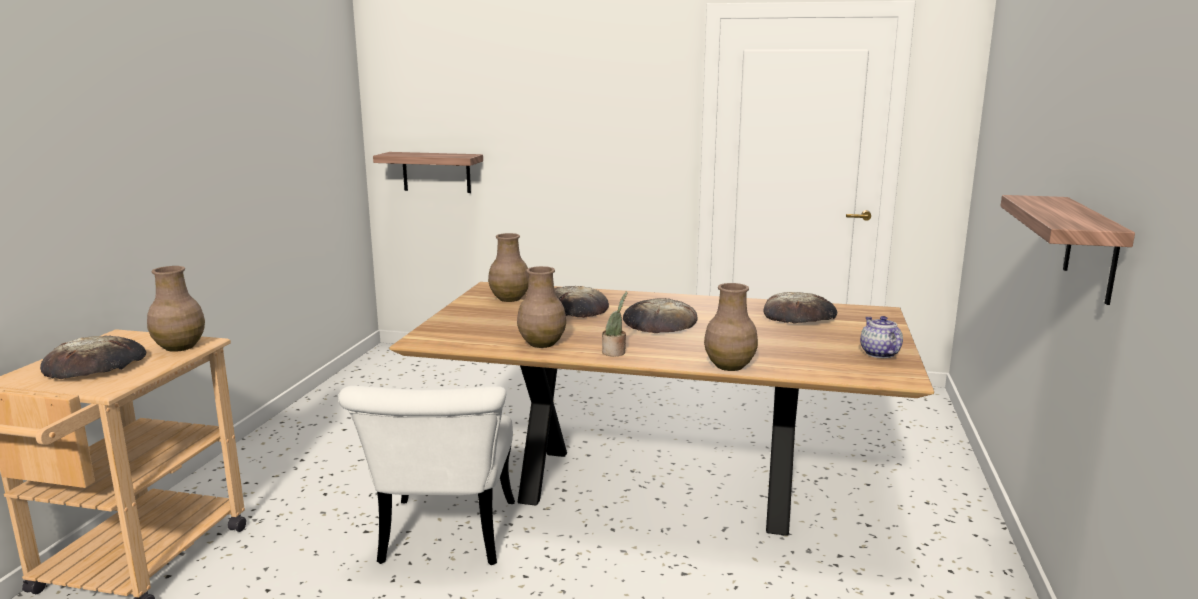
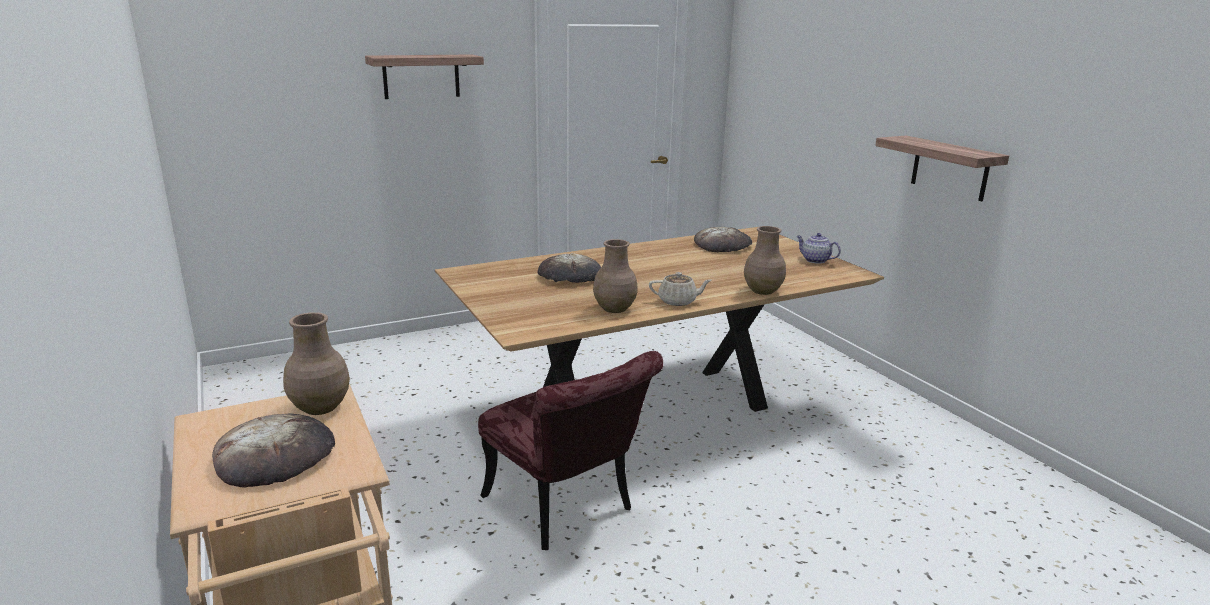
camera: 40 degrees left, 5 degrees up
white chair [338,386,515,565] -> red chair [478,351,663,550]
shelf [373,152,483,193] -> shelf moved to [365,54,484,99]
brown vase [488,233,529,302] -> none
potted plant [602,292,627,357] -> beige teapot [649,272,712,306]
bread [623,298,697,333] -> none

